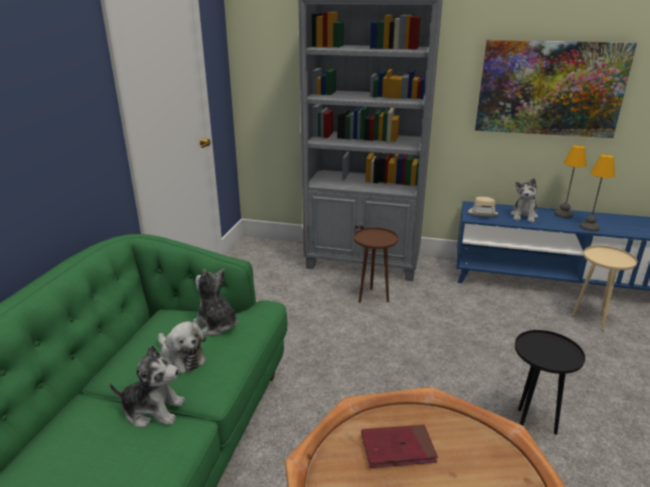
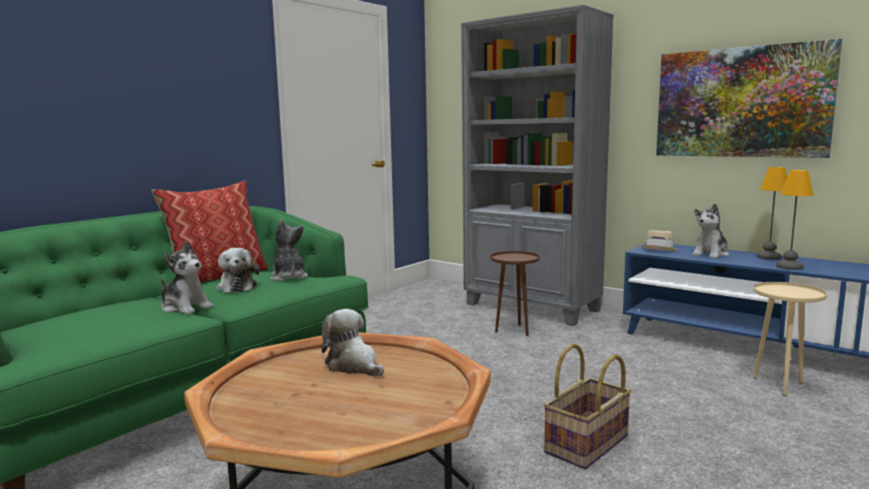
camera: 25 degrees right, 15 degrees down
red book [361,425,438,468] -> plush toy [321,309,384,377]
black side table [515,330,585,435] -> basket [544,343,631,469]
none -> pillow [151,181,268,283]

